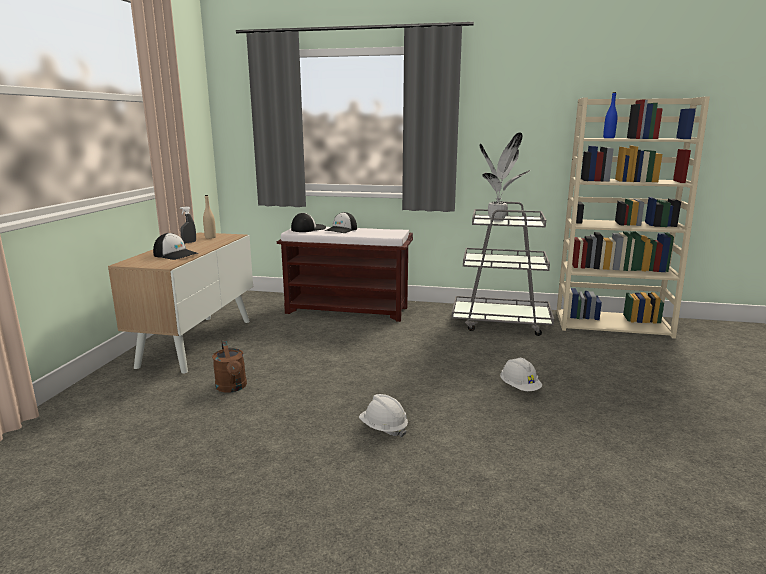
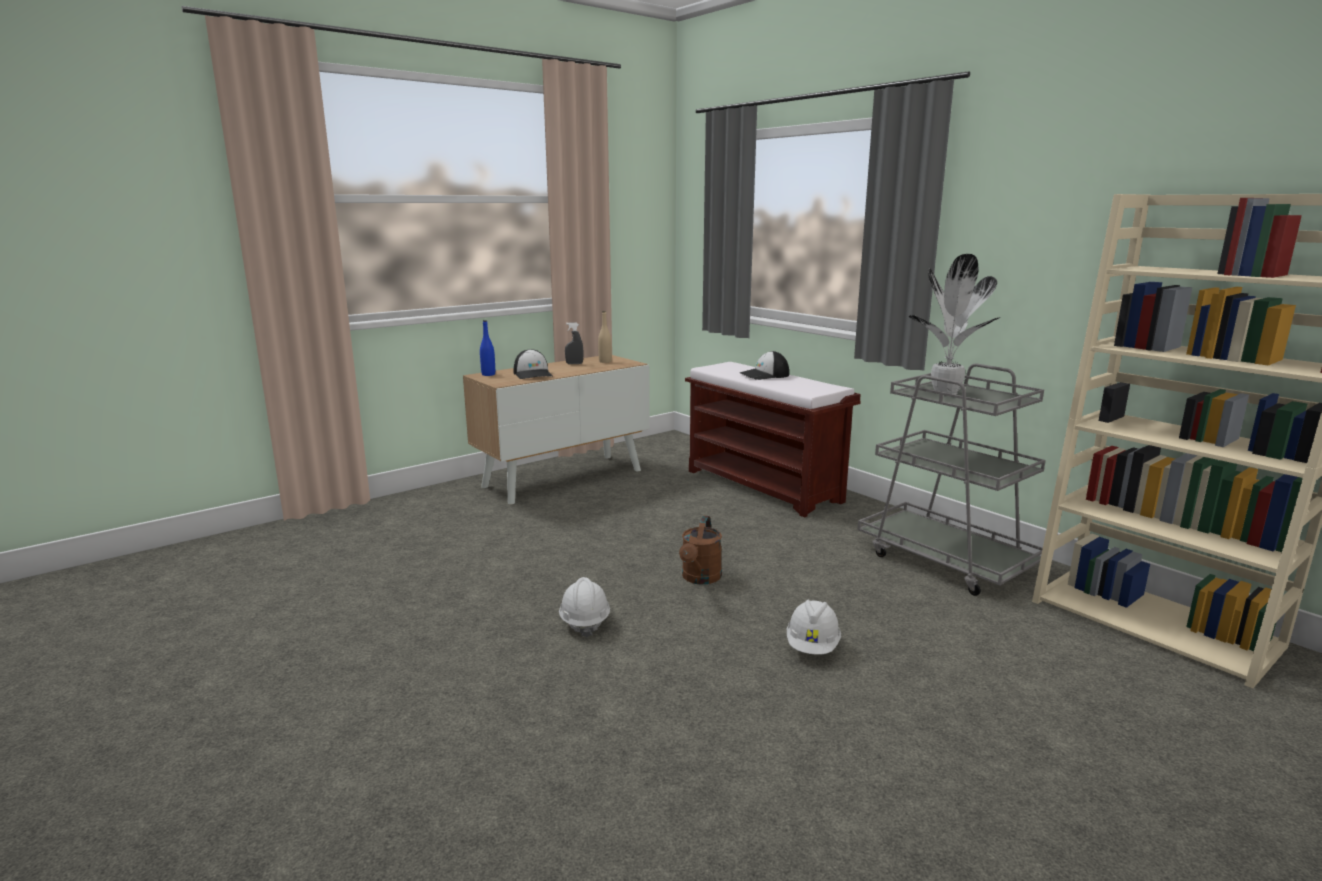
camera: 40 degrees right, 0 degrees up
brown watering can [212,340,247,392] -> brown watering can moved to [679,516,722,585]
cap [291,213,326,232] -> none
blue bottle [603,92,618,138] -> blue bottle moved to [480,320,495,376]

